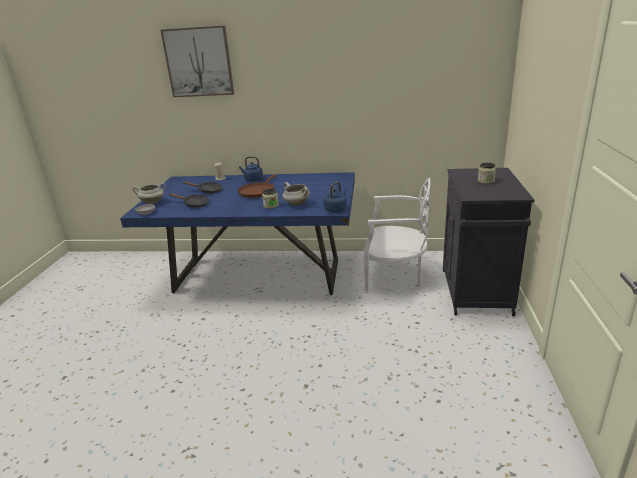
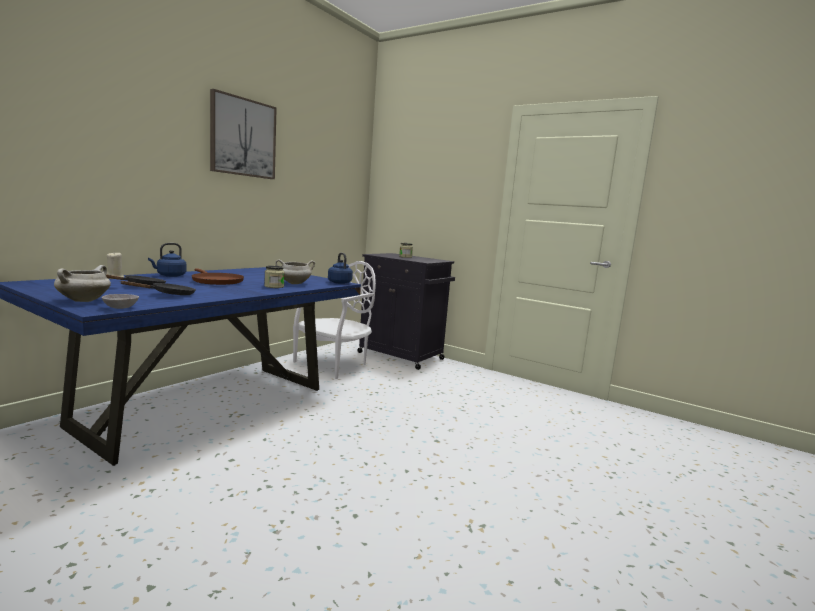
camera: 65 degrees left, 15 degrees down
picture [161,25,234,97] -> picture moved to [210,89,277,179]

